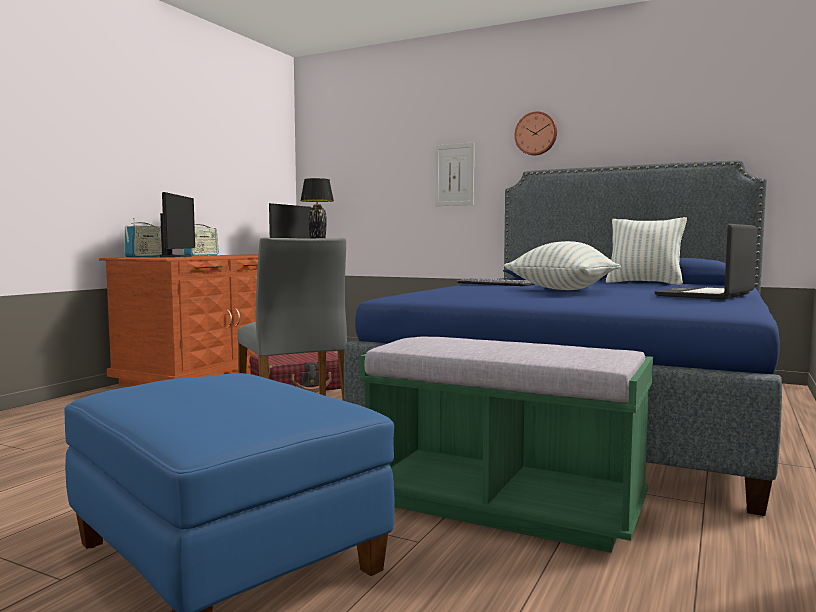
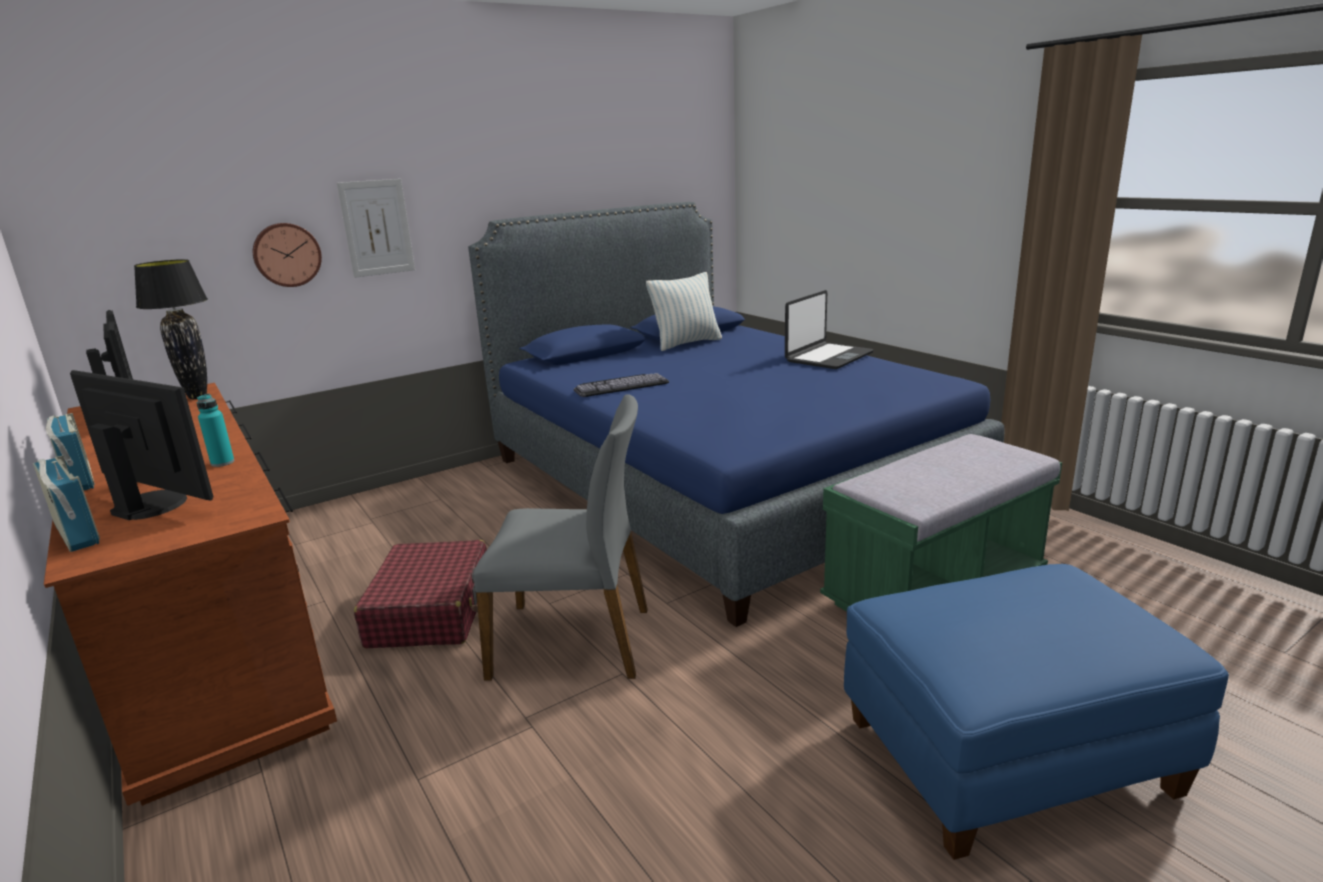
camera: 60 degrees left, 15 degrees up
pillow [504,241,621,290] -> none
wall clock [514,111,557,155] -> wall clock moved to [253,223,322,287]
laptop [655,224,757,300] -> laptop turned 120 degrees counterclockwise [785,290,874,369]
none -> turquoise bottle [197,394,234,467]

